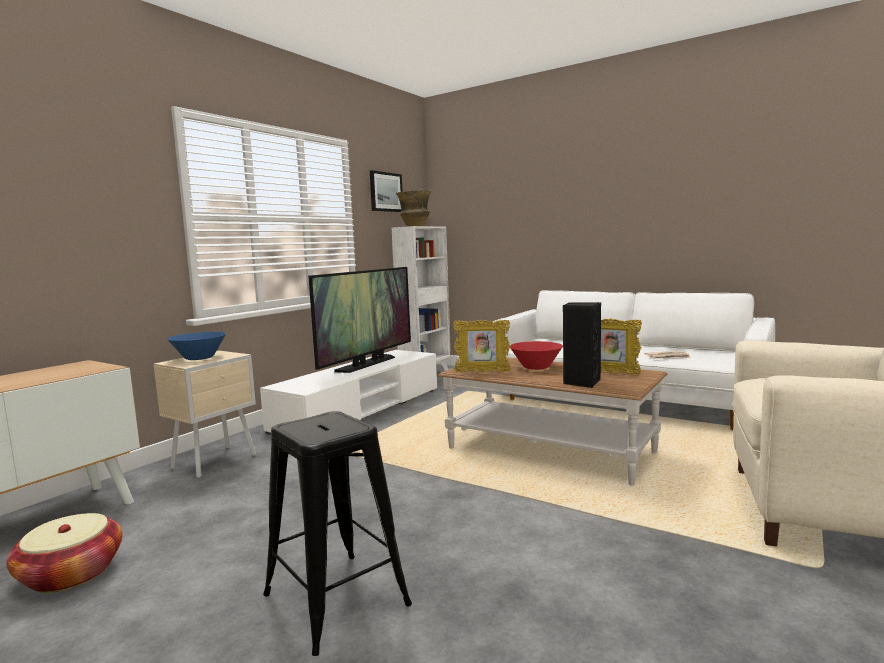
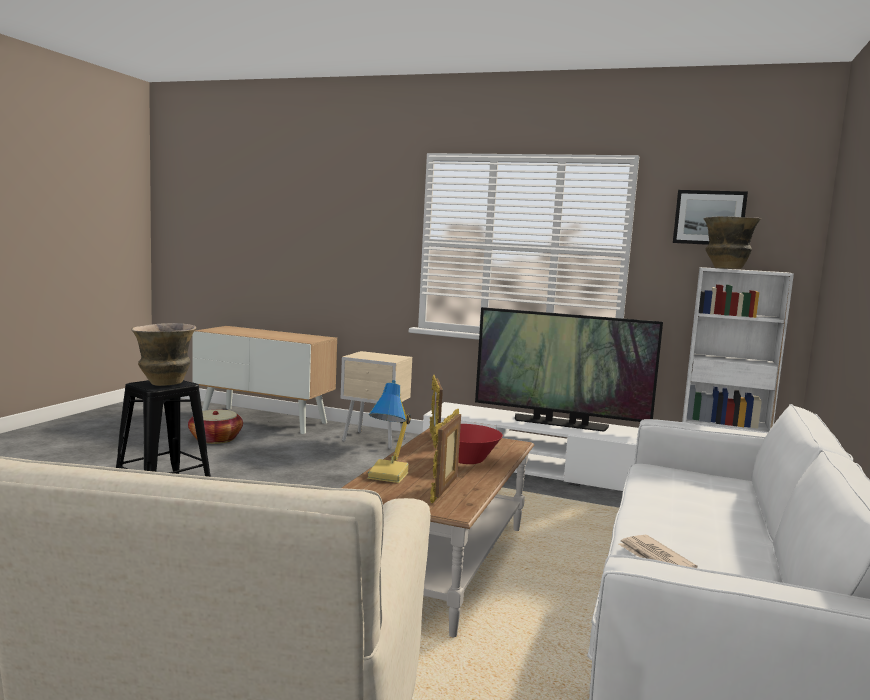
camera: 75 degrees right, 0 degrees up
blue bowl [167,332,226,360] -> none
black speaker [563,302,601,388] -> table lamp [367,380,411,483]
none -> vase [131,323,196,386]

